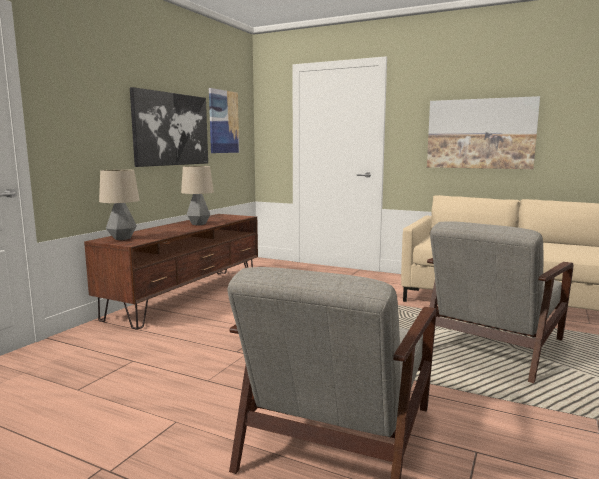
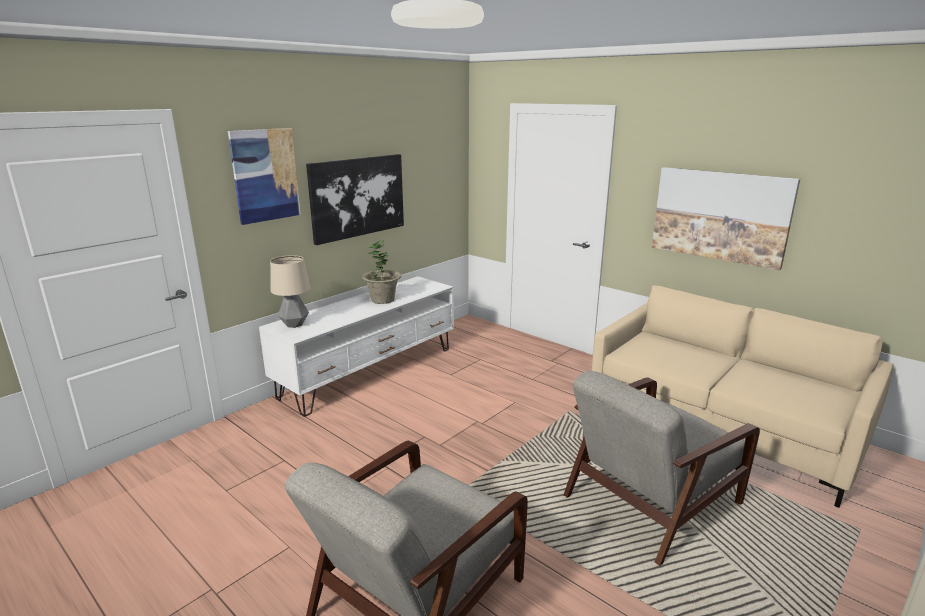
camera: 15 degrees right, 10 degrees up
brown tv stand [84,214,258,330] -> white tv stand [259,276,454,417]
table lamp [181,166,214,225] -> potted plant [362,240,401,304]
picture [209,88,239,153] -> picture moved to [228,128,301,225]

